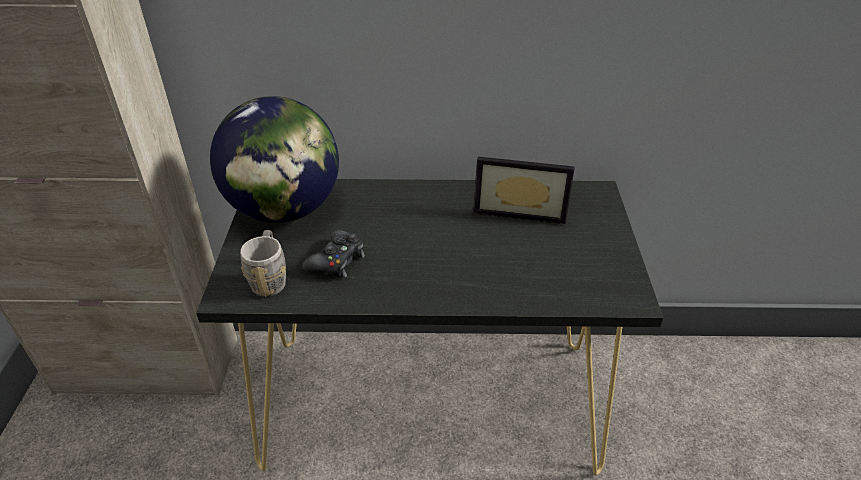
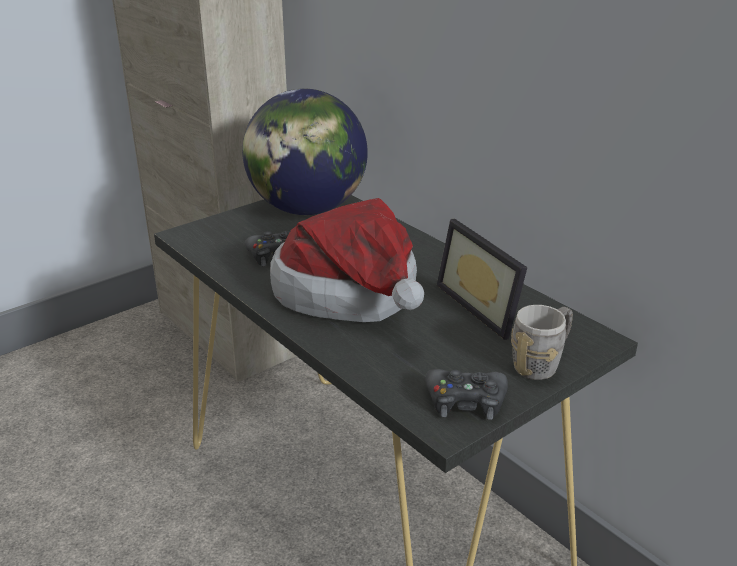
camera: 50 degrees right, 10 degrees down
grey mug [241,230,286,297] -> grey mug moved to [511,305,573,380]
none -> hat [270,198,424,322]
none -> black game controller [425,369,508,420]

